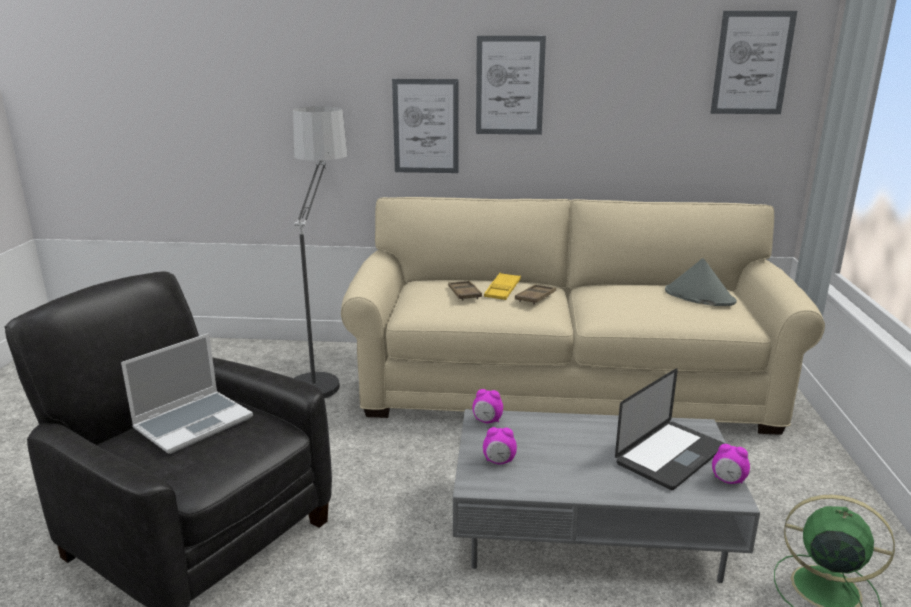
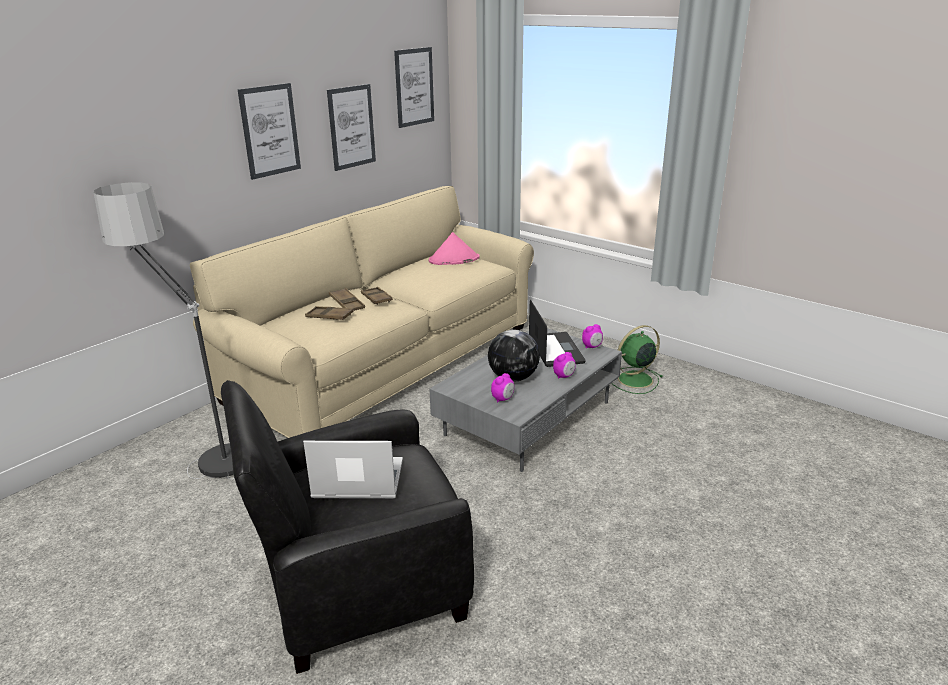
camera: 55 degrees left, 5 degrees up
laptop [121,333,253,454] -> laptop turned 75 degrees counterclockwise [303,441,403,499]
picture [392,79,459,173] -> picture moved to [327,84,376,171]
alarm clock [472,389,503,423] -> alarm clock moved to [553,352,575,379]
yellow tray [484,273,521,300] -> brown tray [329,288,365,311]
grey hat [665,258,737,306] -> pink hat [429,232,480,265]
none -> globe [488,330,540,382]

